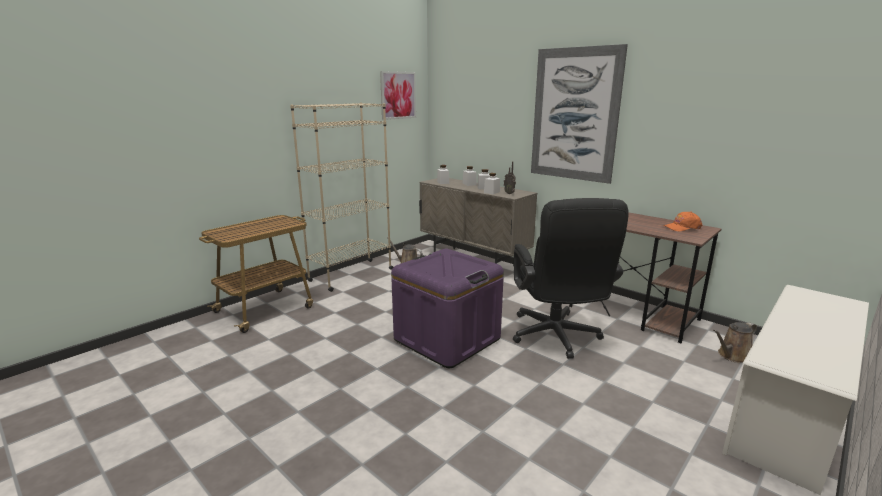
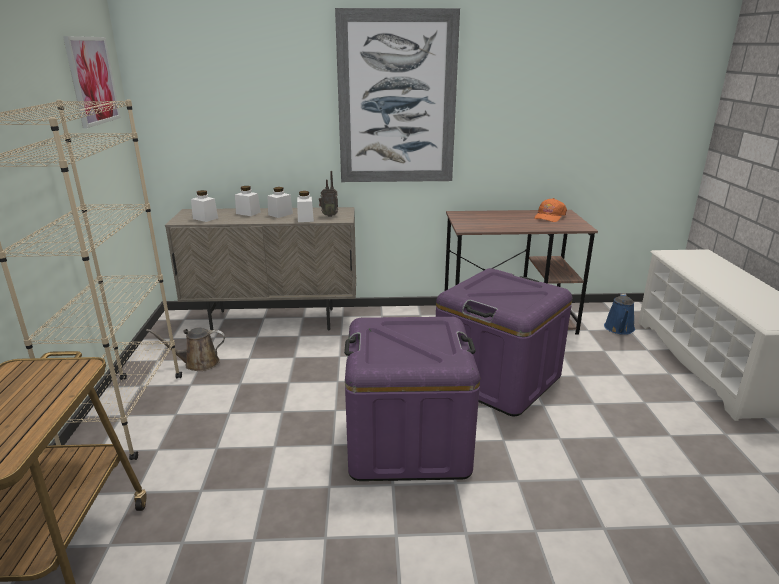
camera: 45 degrees left, 5 degrees up
black office chair [513,198,629,359] -> purple storage box [436,268,572,416]
brown watering can [713,322,757,363] -> blue watering can [604,293,635,335]

